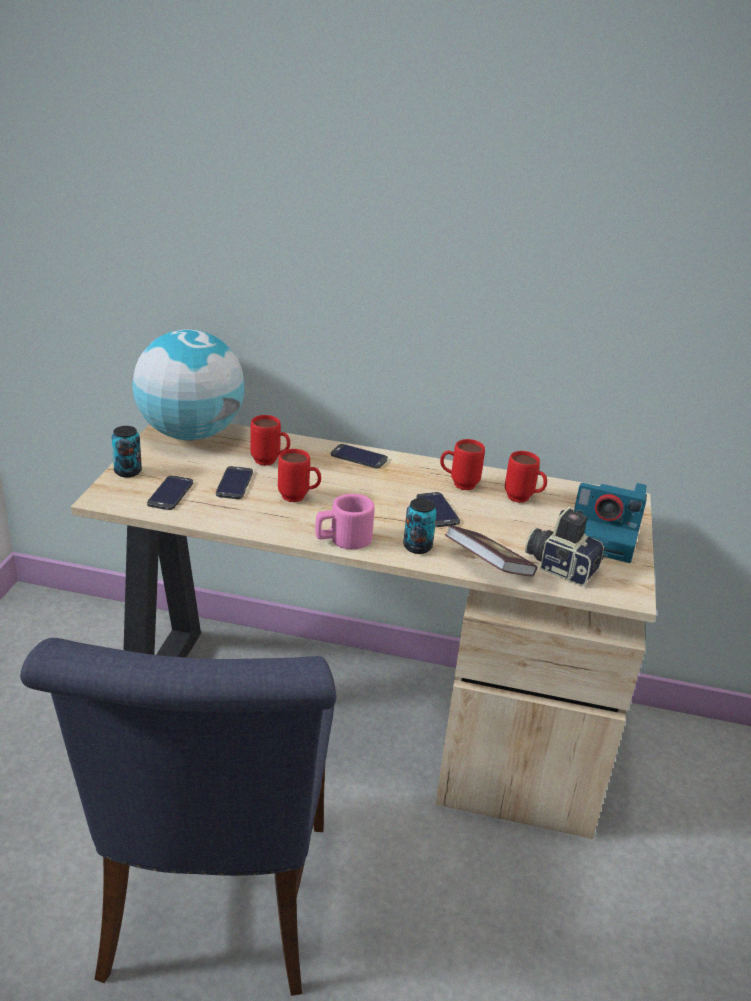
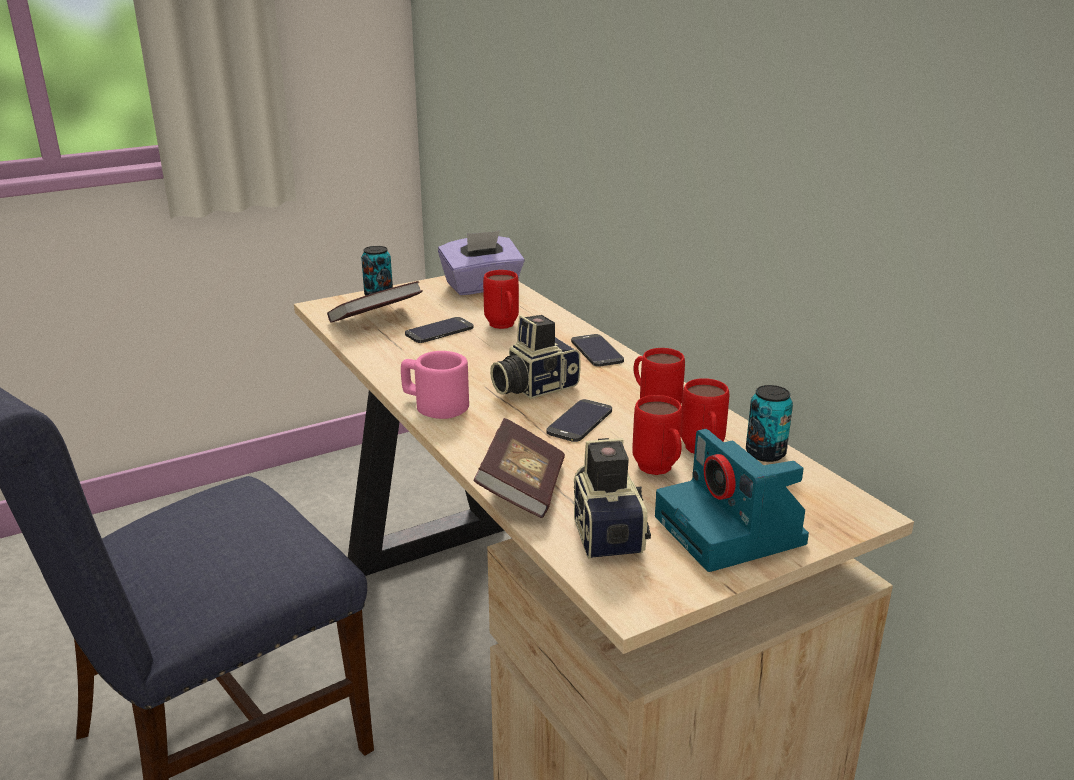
camera: 50 degrees right, 5 degrees down
globe [132,329,244,440] -> purple tissue box [438,231,525,295]
phone [147,475,193,510] -> book [327,281,423,323]
red mug [278,449,321,502] -> red mug moved to [632,395,682,475]
can [403,498,437,554] -> can moved to [746,385,793,462]
none -> camera [490,315,581,399]

